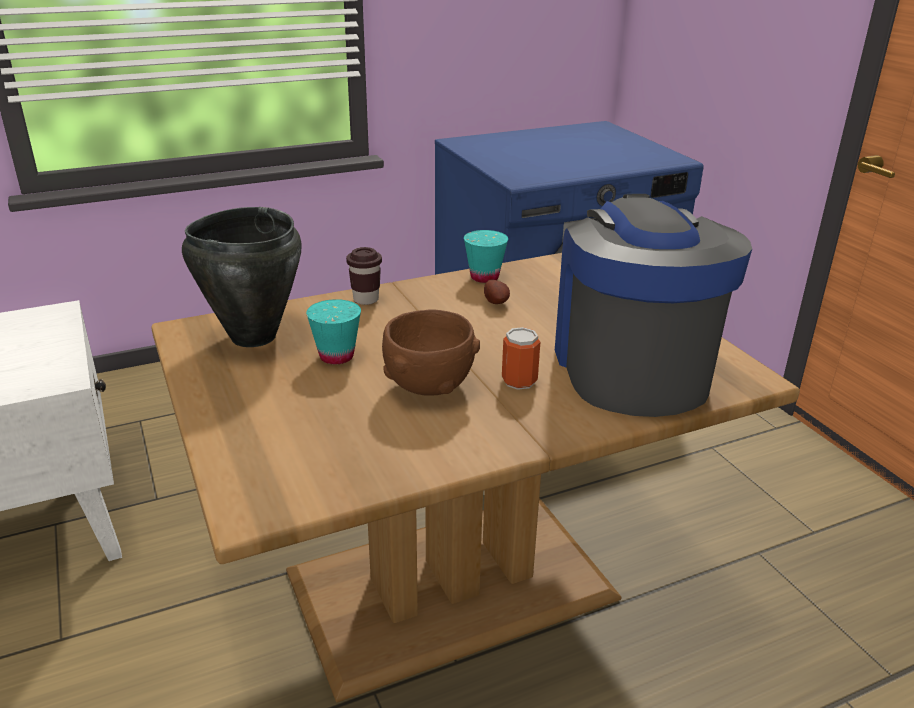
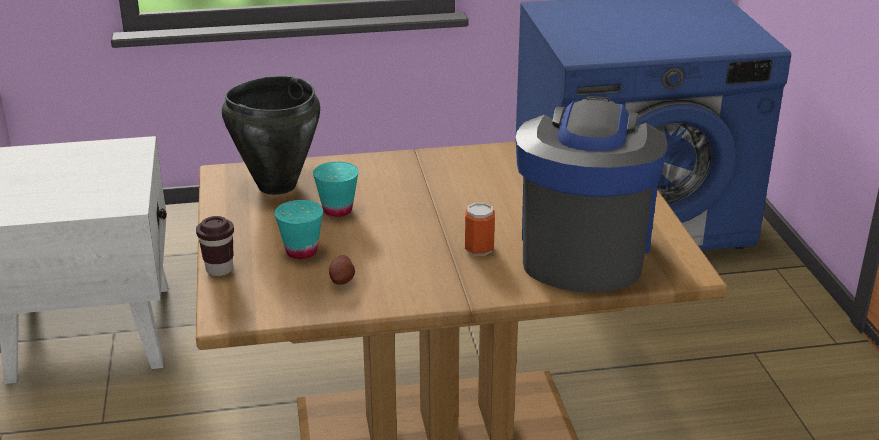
camera: 15 degrees right, 0 degrees up
brown cup [346,247,382,305] -> brown cup moved to [196,216,234,276]
brown bowl [382,309,480,396] -> none
turquoise cup [464,230,508,283] -> turquoise cup moved to [274,200,323,259]
potato [484,279,510,304] -> potato moved to [329,255,355,285]

